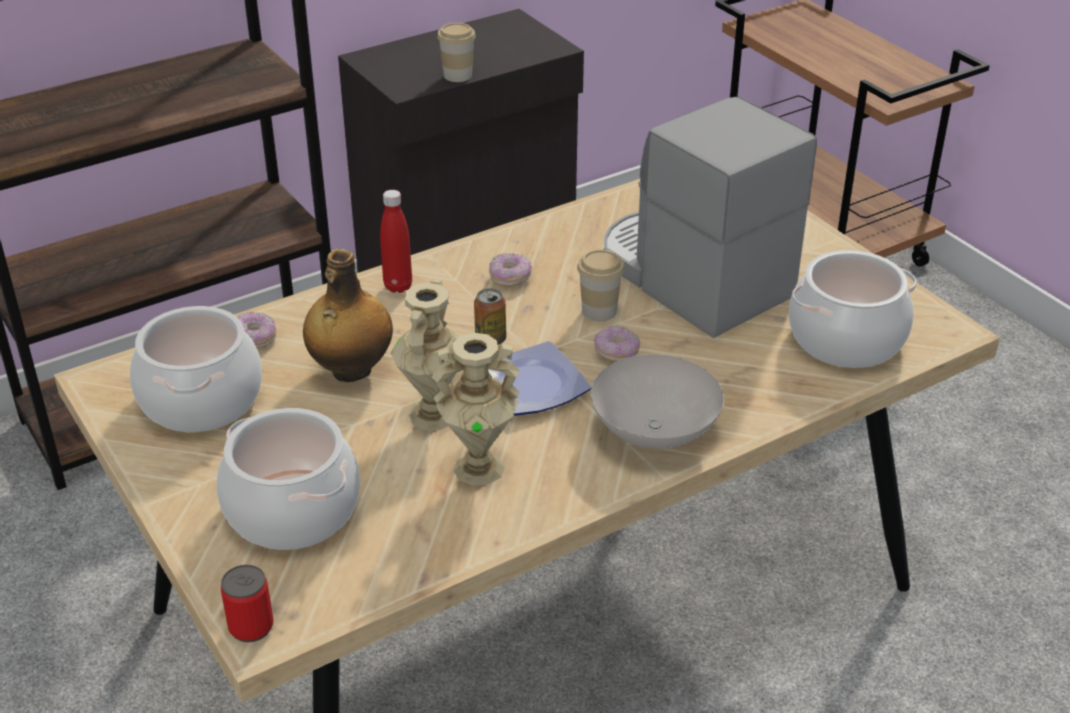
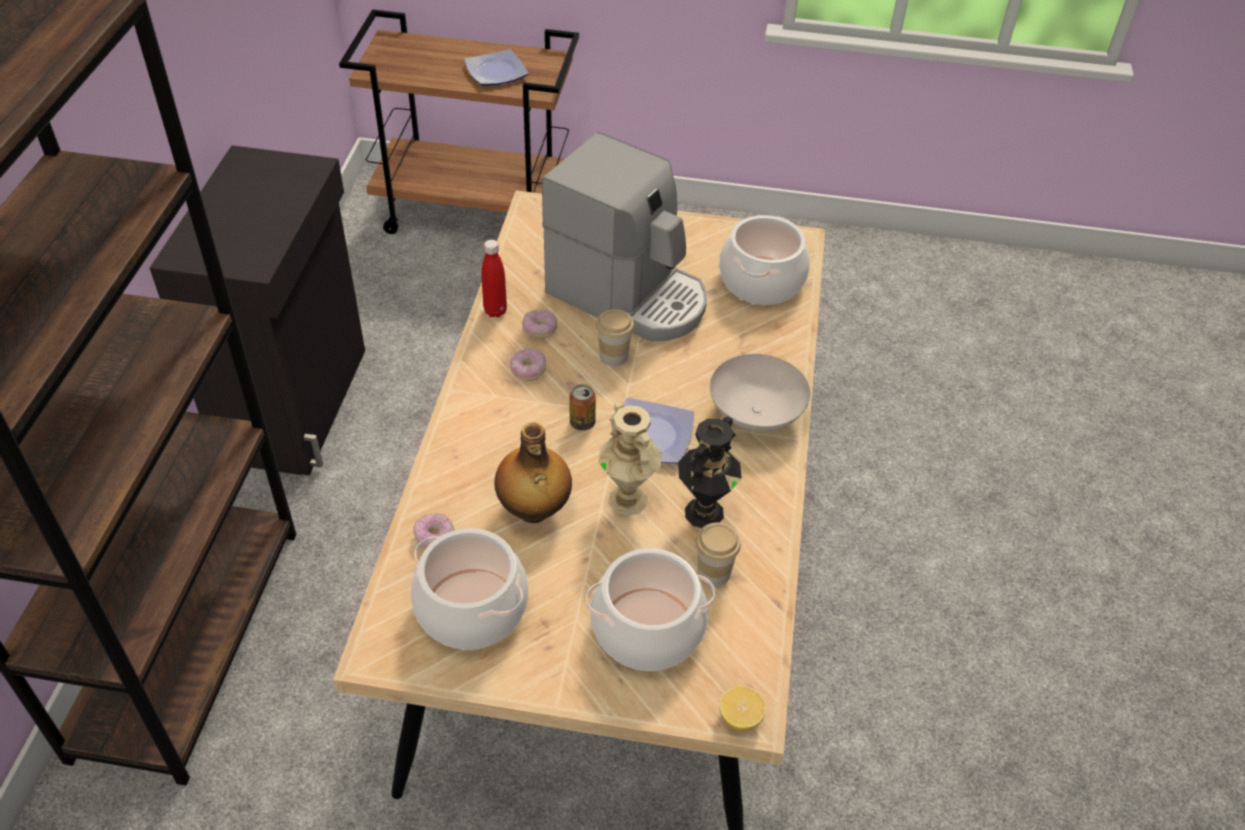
camera: 50 degrees left, 10 degrees up
can [221,565,273,642] -> lemon [719,686,766,731]
red bottle [380,190,412,293] -> red bottle moved to [481,240,507,317]
beige vase [432,333,520,486] -> black vase [678,416,742,528]
cup [437,23,476,82] -> cup moved to [696,523,741,587]
donut [594,325,640,362] -> donut moved to [522,310,557,338]
coffee machine [604,96,817,338] -> coffee machine turned 150 degrees counterclockwise [542,132,707,342]
none -> plate [464,49,529,86]

